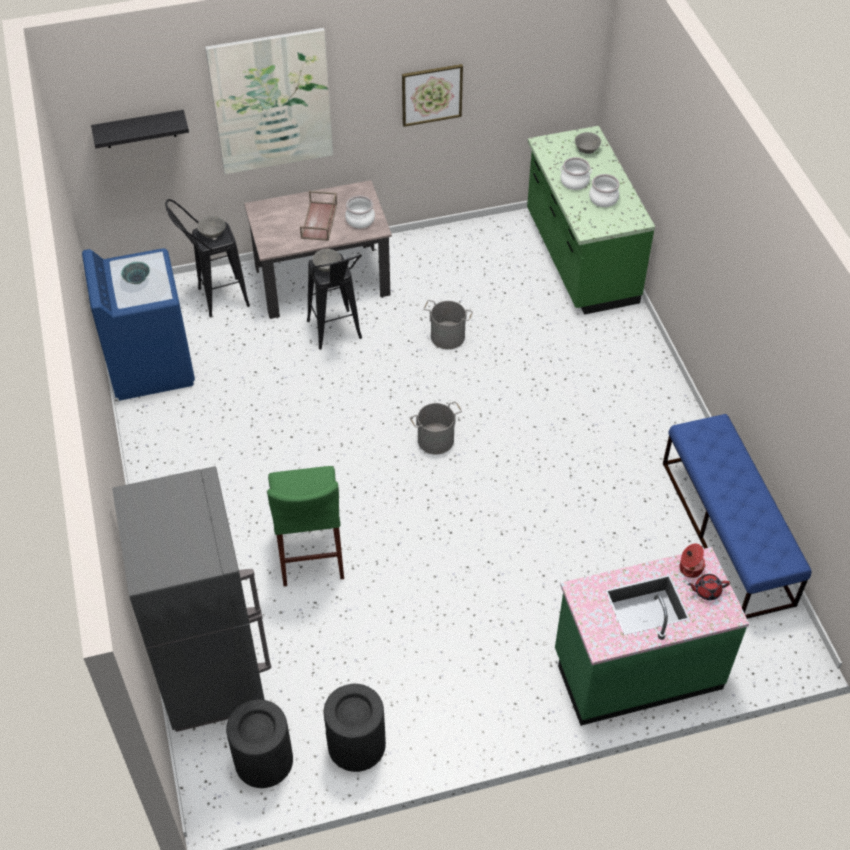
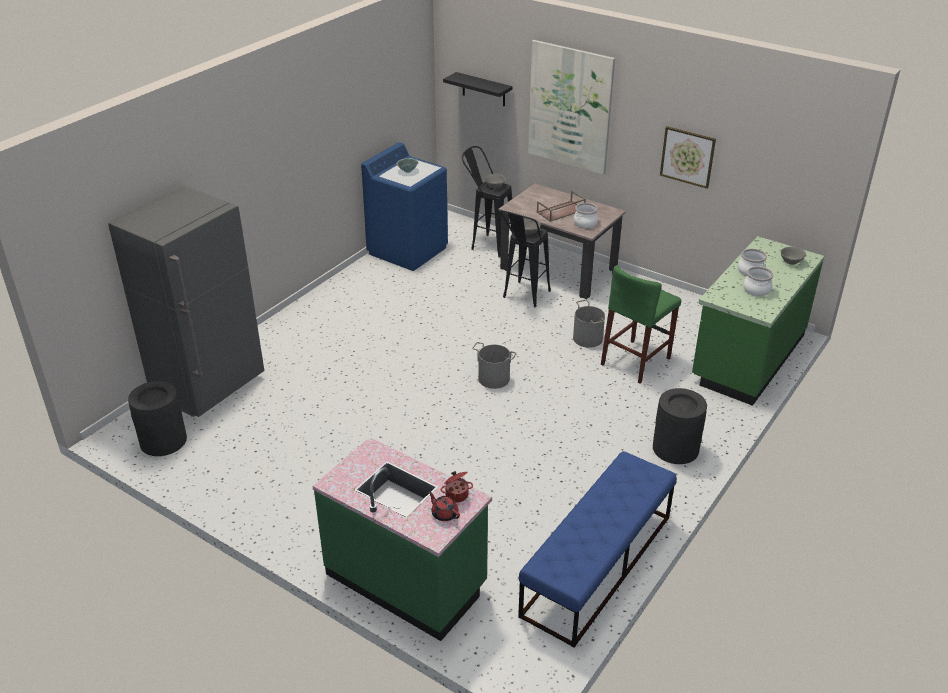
camera: 50 degrees right, 15 degrees down
green stool [267,466,344,586] -> green stool moved to [601,265,681,384]
black trash can [324,684,386,772] -> black trash can moved to [653,388,707,464]

